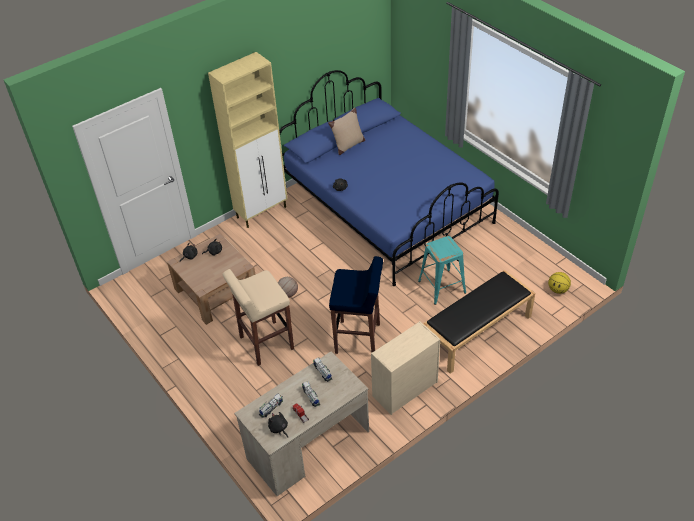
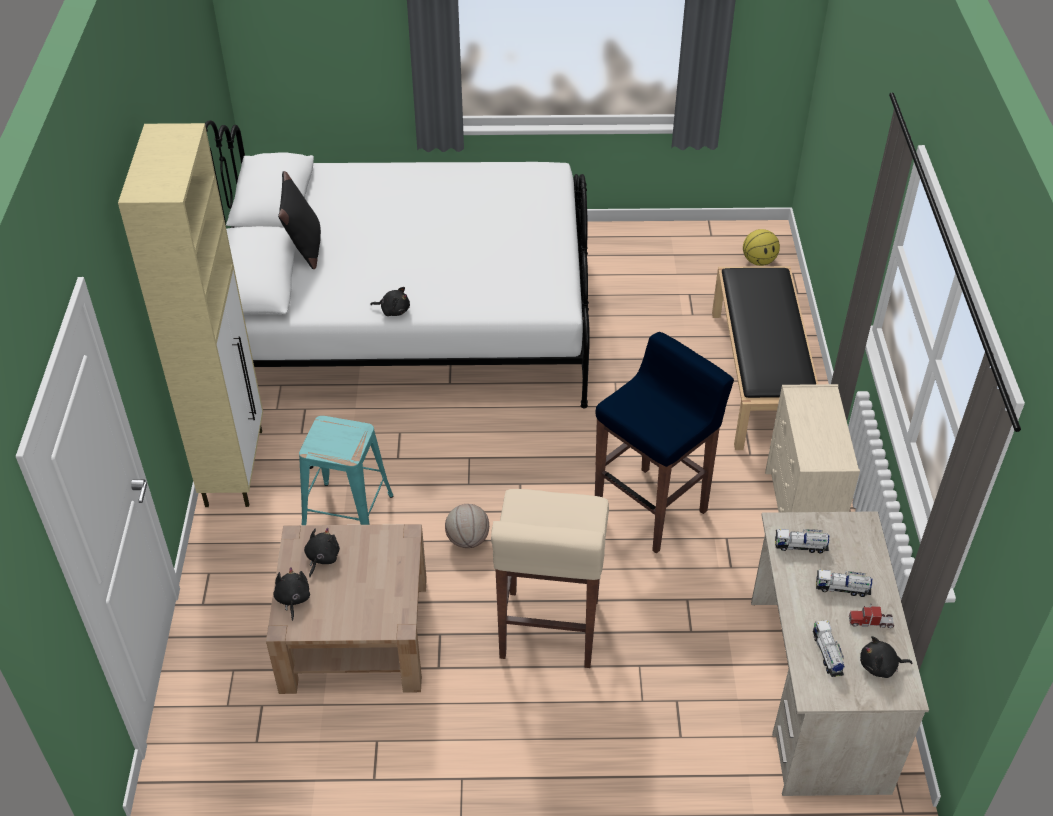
camera: 55 degrees left, 0 degrees up
blue bed [279,70,499,286] -> white bed [205,120,590,408]
beige pillow [328,108,365,155] -> black pillow [278,171,321,269]
turquoise stool [418,236,466,305] -> turquoise stool moved to [299,416,393,525]

